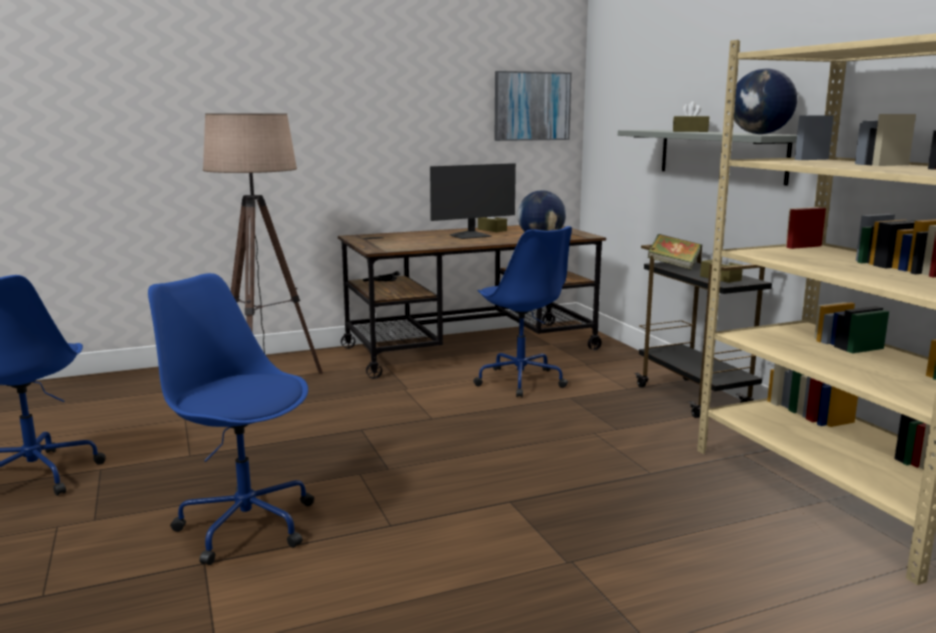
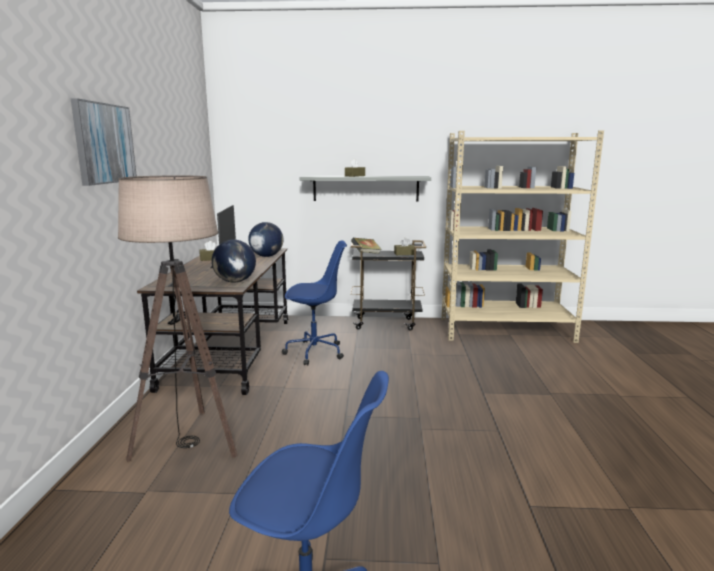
camera: 65 degrees left, 0 degrees up
blue office chair [148,273,314,565] -> none
picture [494,71,572,141] -> picture moved to [70,98,137,186]
globe [734,68,797,134] -> globe moved to [212,239,256,283]

